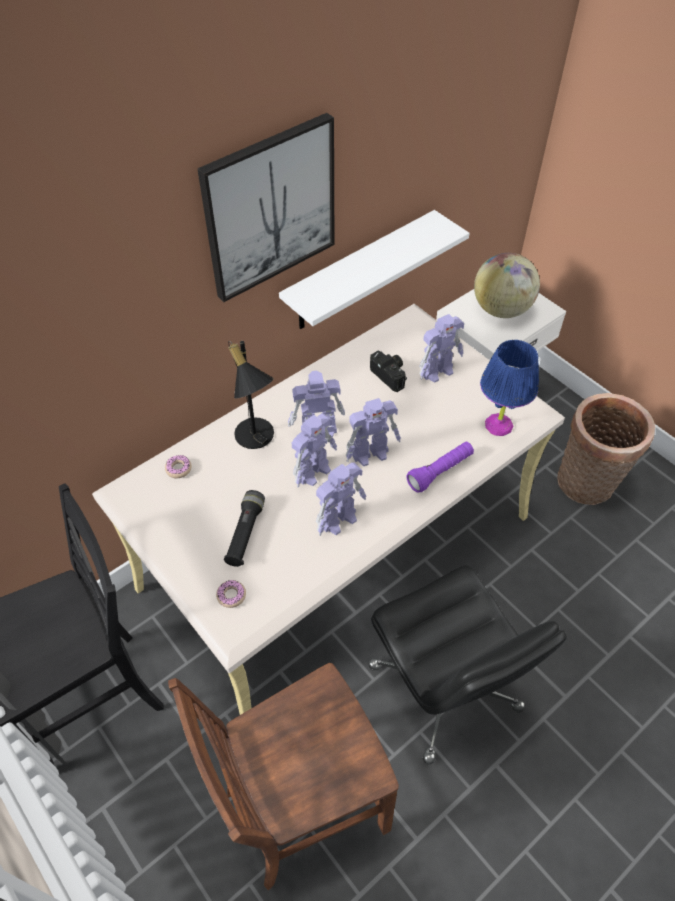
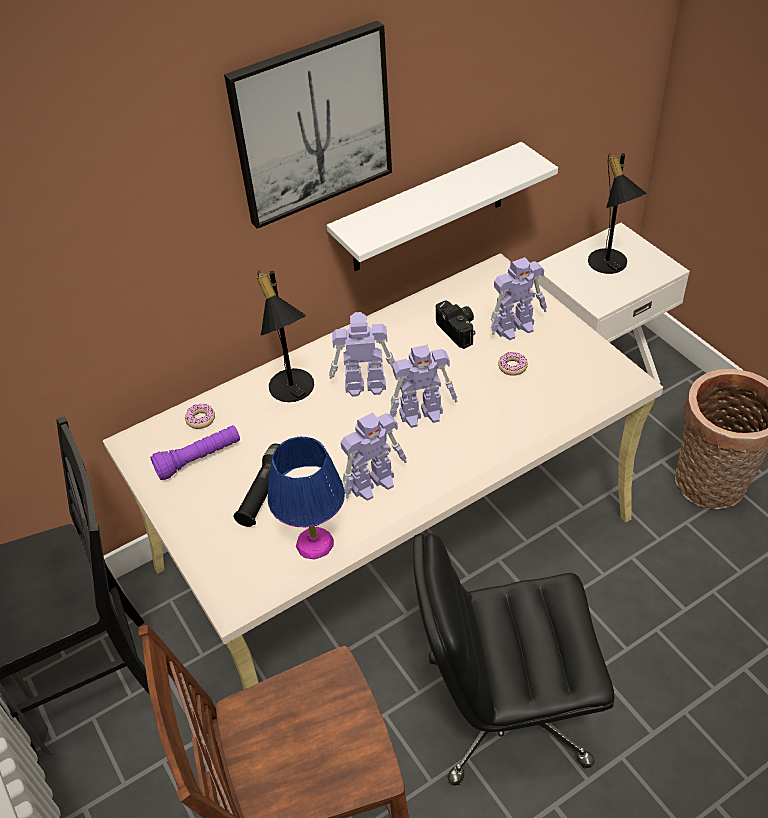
camera: 10 degrees right, 5 degrees down
donut [216,580,246,608] -> donut moved to [498,352,528,376]
toy robot [292,413,337,487] -> none
black office chair [368,565,567,764] -> black office chair turned 105 degrees clockwise [413,533,614,785]
purple flashlight [406,441,474,493] -> purple flashlight moved to [150,425,240,480]
globe [474,253,540,318] -> black table lamp [588,153,647,274]
blue table lamp [480,340,539,436] -> blue table lamp moved to [268,437,345,560]

